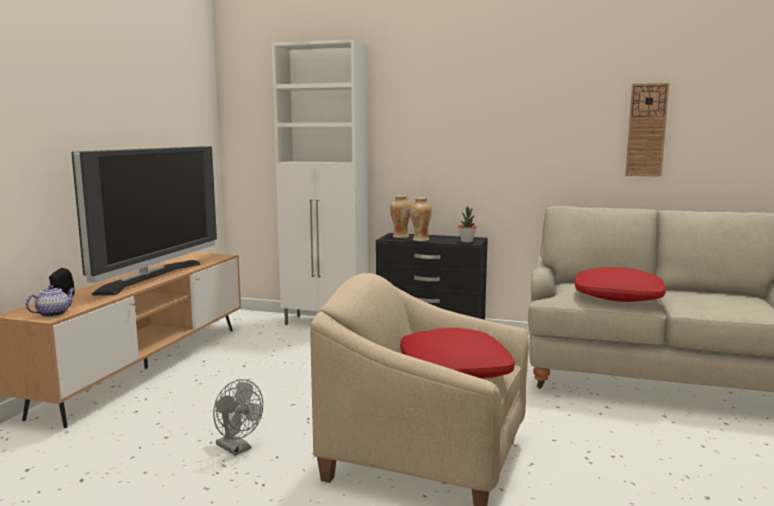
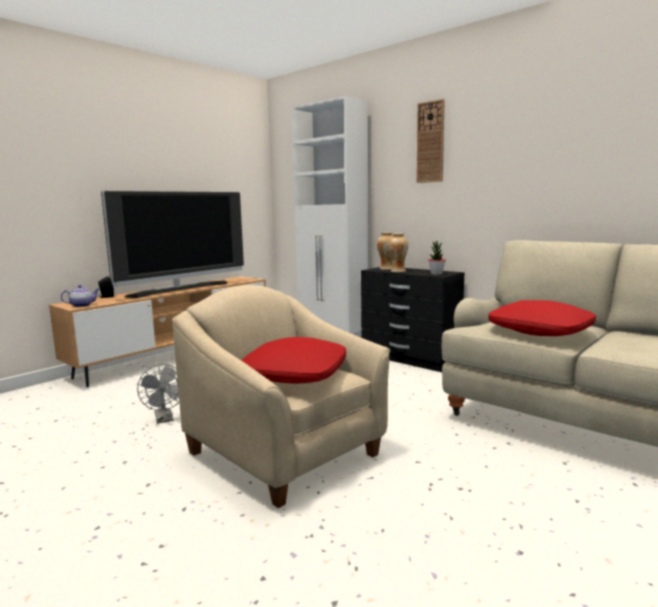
camera: 25 degrees right, 0 degrees up
wall clock [625,83,669,177] -> wall clock moved to [416,99,445,183]

